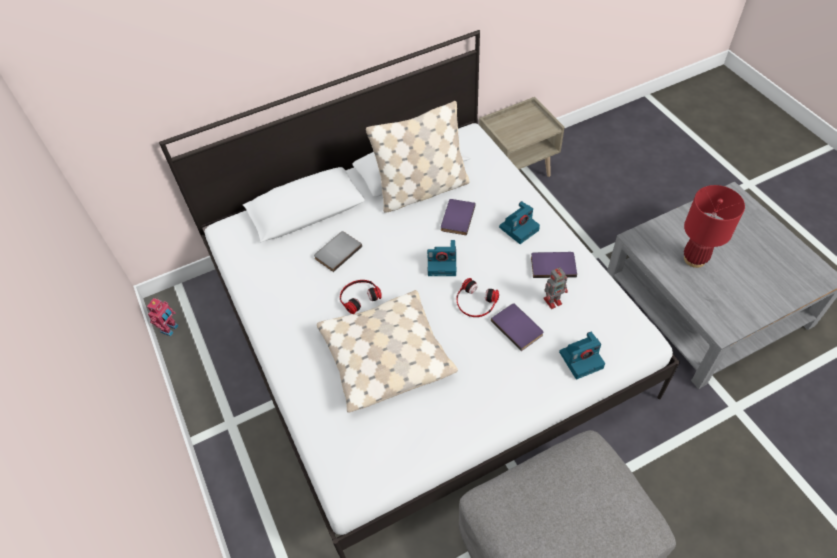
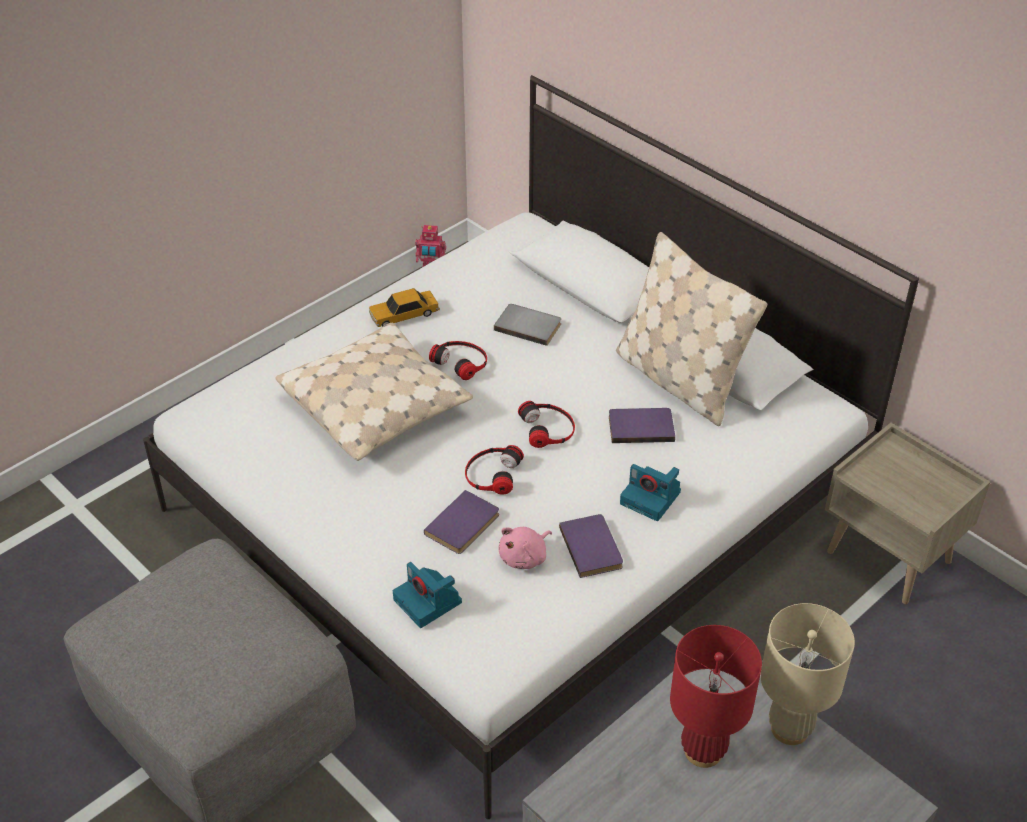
camera: 70 degrees right, 10 degrees down
camera [427,240,456,276] -> headphones [518,401,575,448]
toy robot [543,267,568,309] -> pink plush toy [499,527,552,569]
none -> toy car [369,288,440,327]
none -> beige table lamp [760,603,855,745]

